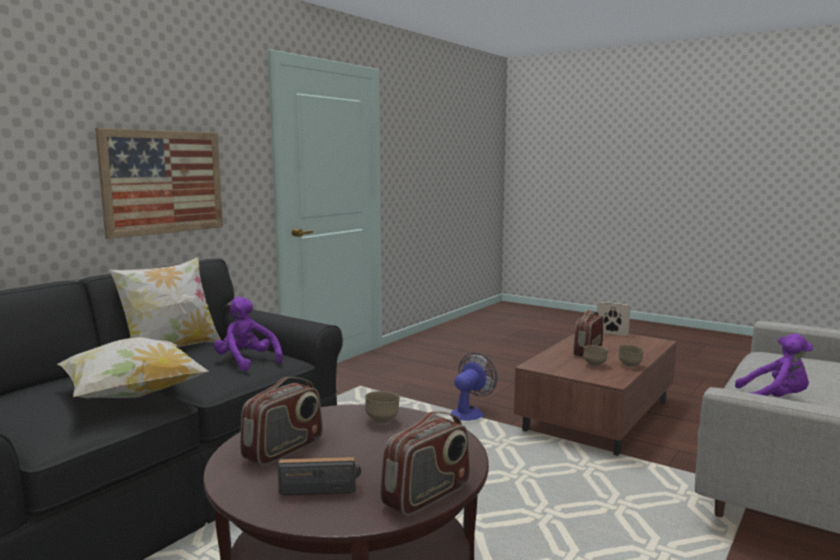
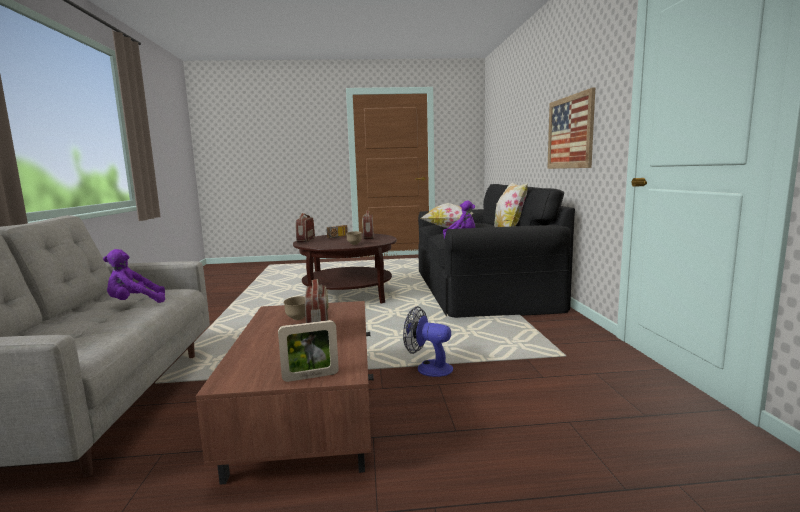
camera: 140 degrees right, 0 degrees up
fan [451,353,497,421] -> fan turned 120 degrees clockwise [403,306,453,377]
brown bowl [618,345,644,367] -> none

